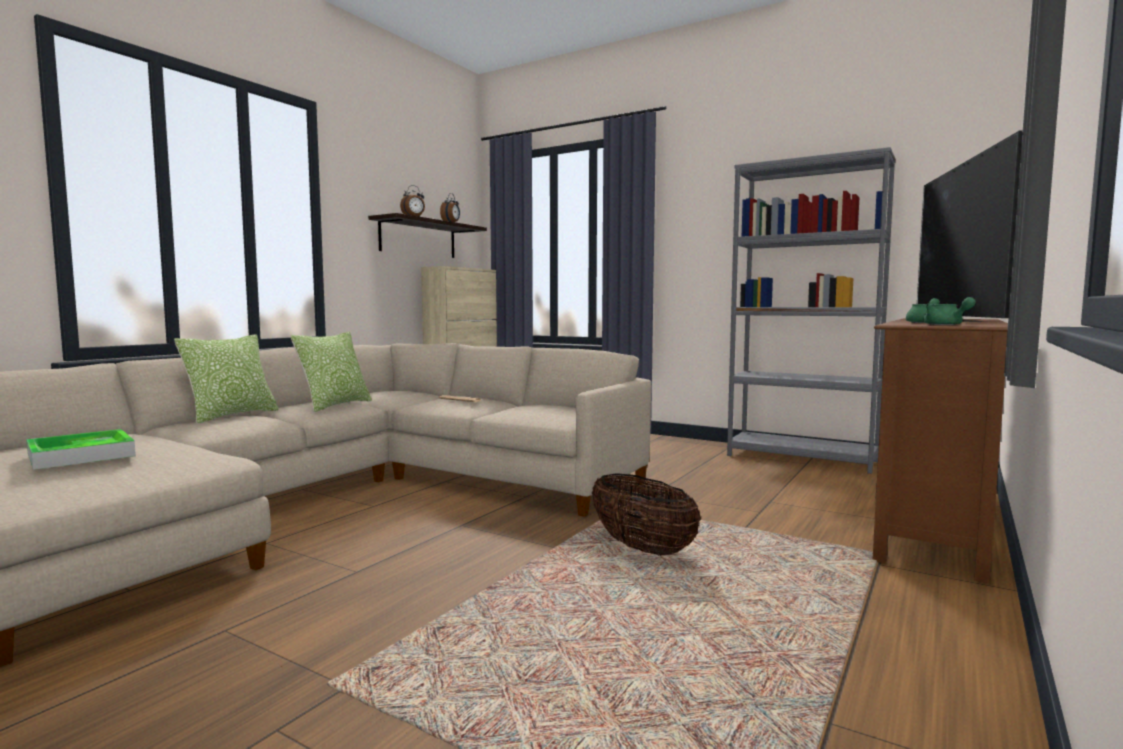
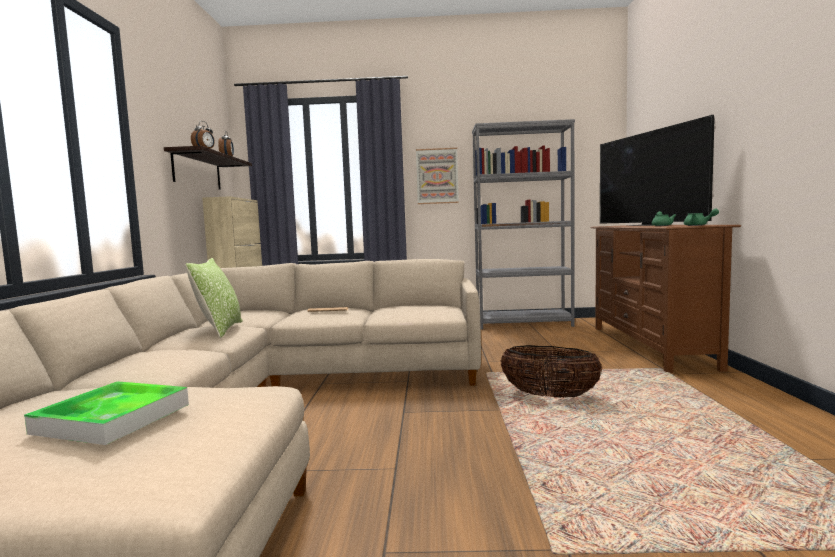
camera: 30 degrees left, 0 degrees up
pillow [174,334,279,424] -> none
none -> picture [416,148,459,204]

